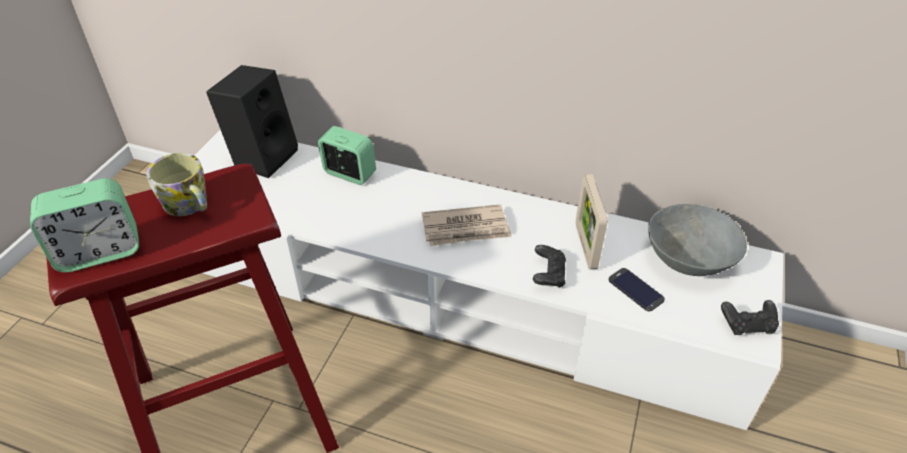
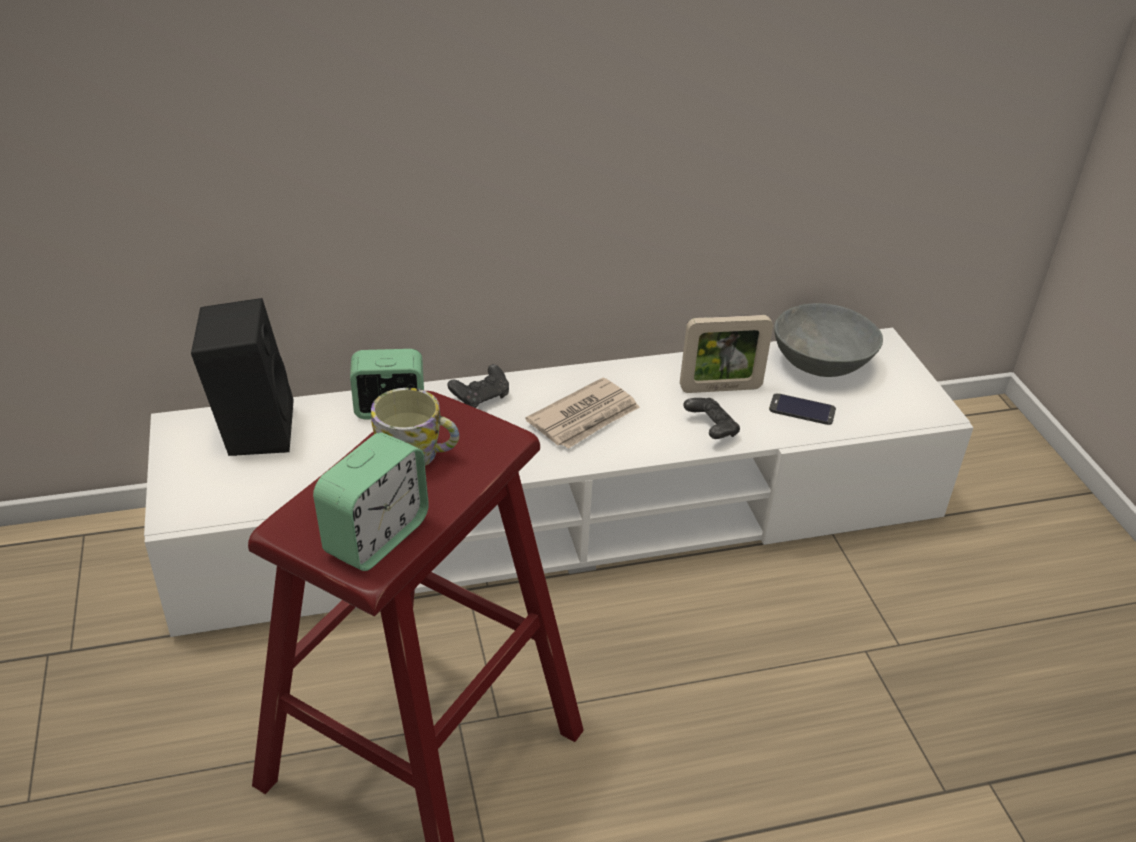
camera: 35 degrees left, 5 degrees down
picture frame [576,173,607,269] -> picture frame turned 60 degrees counterclockwise [680,315,773,393]
black game controller [721,300,779,335] -> black game controller moved to [447,364,509,408]

